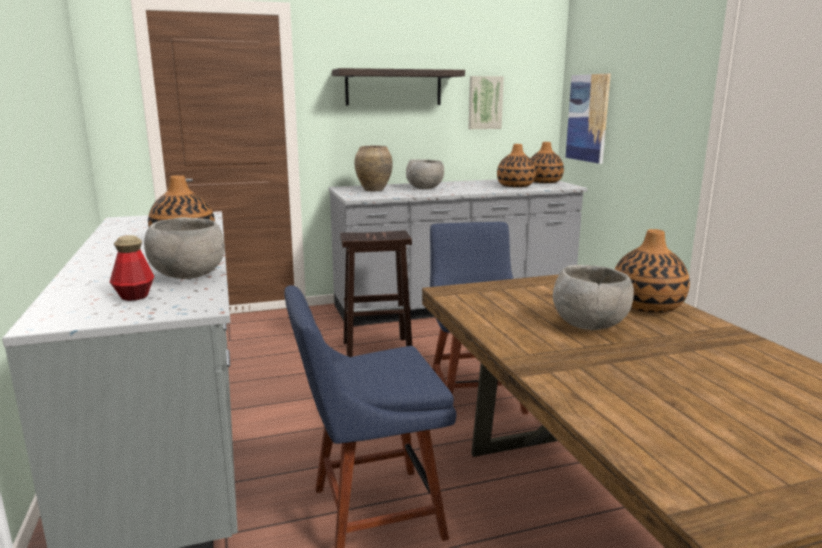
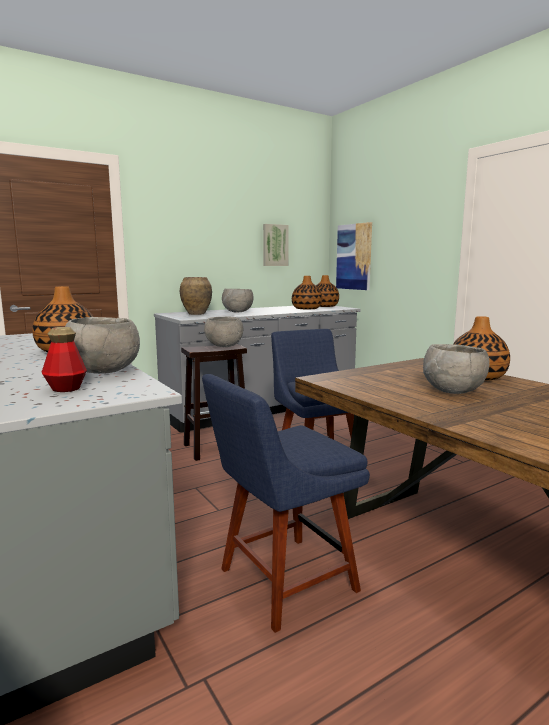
camera: 15 degrees left, 5 degrees down
shelf [332,68,465,106] -> none
none -> grey bowl [204,317,243,347]

